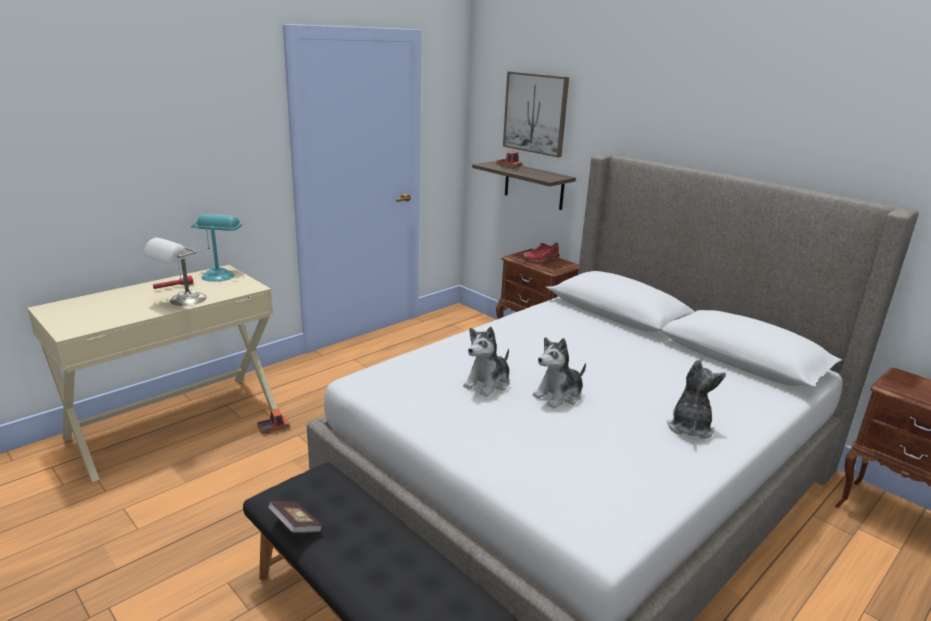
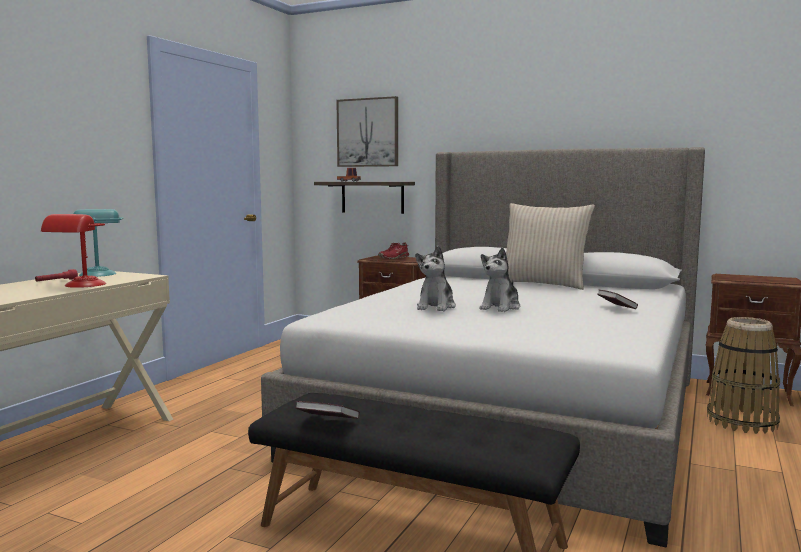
camera: 20 degrees left, 15 degrees down
white table lamp [144,238,207,306] -> red table lamp [41,214,106,288]
toy truck [257,408,290,434] -> none
plush toy [667,360,726,439] -> book [597,290,638,309]
none -> beige pillow [506,203,595,290]
none -> basket [707,317,780,434]

